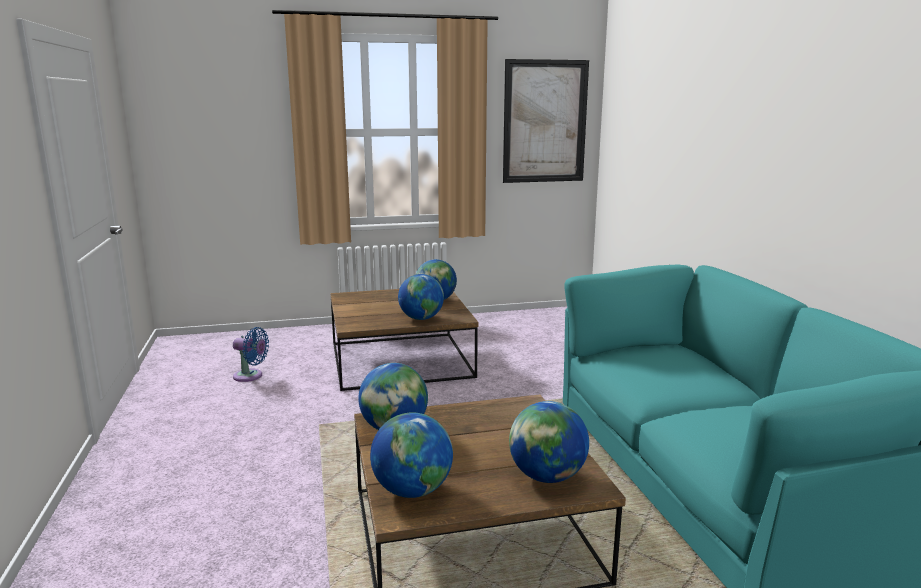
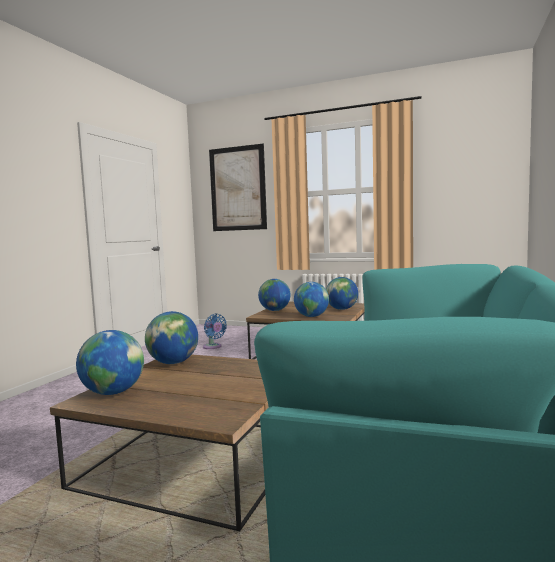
camera: 35 degrees right, 10 degrees down
picture [503,59,589,183] -> picture moved to [209,143,267,231]
globe [509,401,589,483] -> globe moved to [258,279,291,311]

